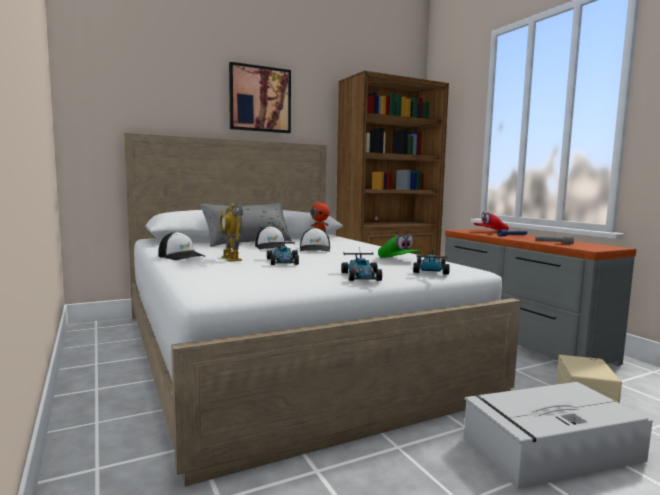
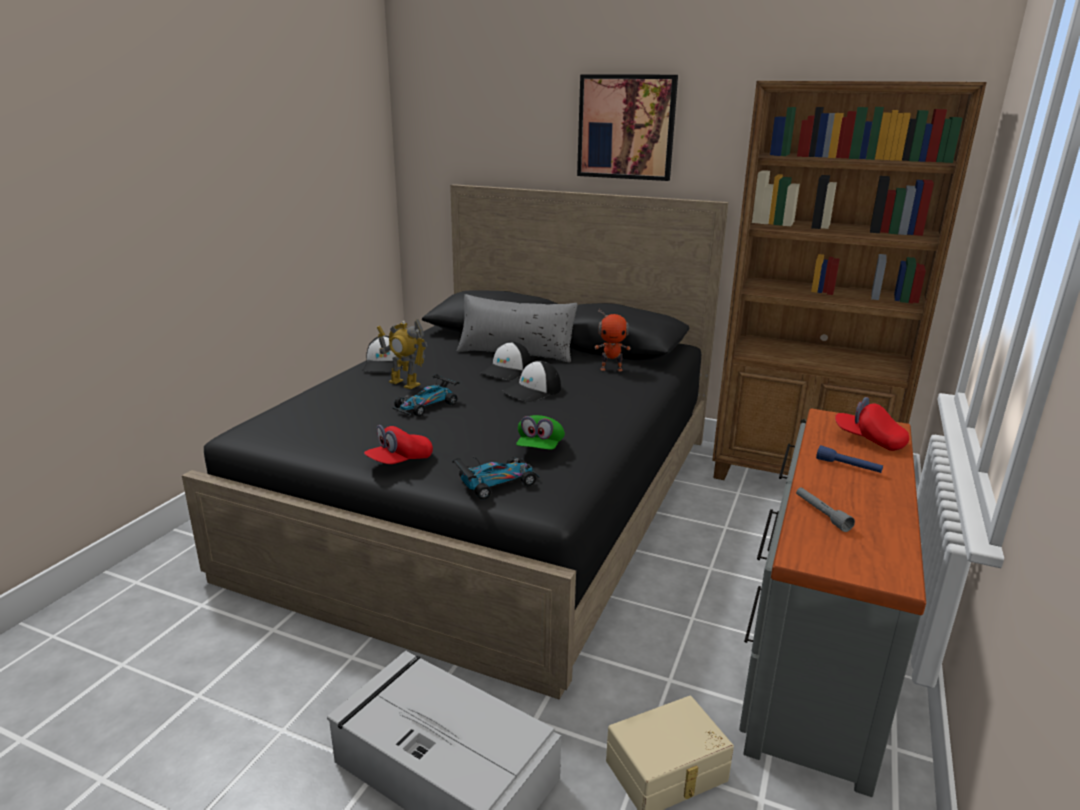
camera: 50 degrees right, 15 degrees up
white bed [124,133,521,486] -> black bed [182,184,728,700]
toy robot [220,200,243,262] -> toy robot turned 75 degrees counterclockwise [377,319,427,389]
toy car [341,247,382,281] -> red cap [364,425,433,464]

